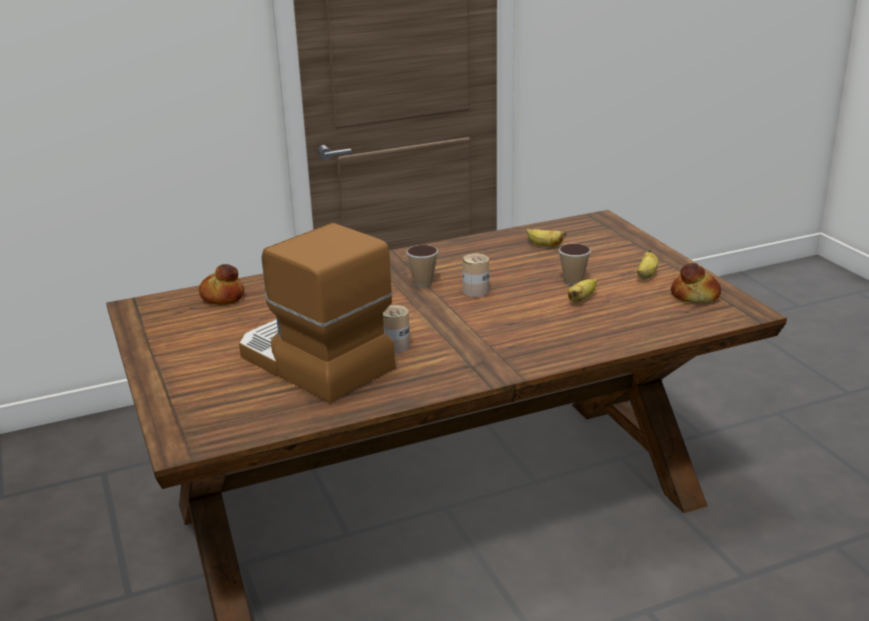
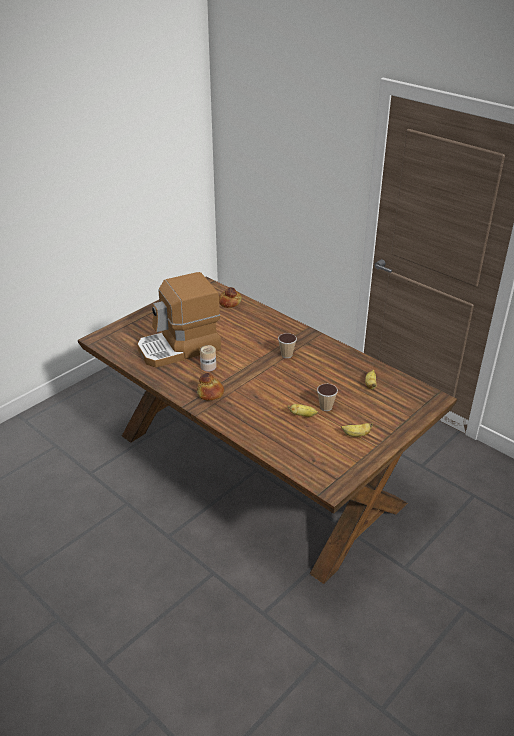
camera: 65 degrees right, 10 degrees up
coffee machine [239,223,395,403] -> coffee machine turned 135 degrees counterclockwise [137,272,221,367]
can [462,254,489,297] -> none
bread [671,263,721,303] -> bread moved to [197,373,224,400]

